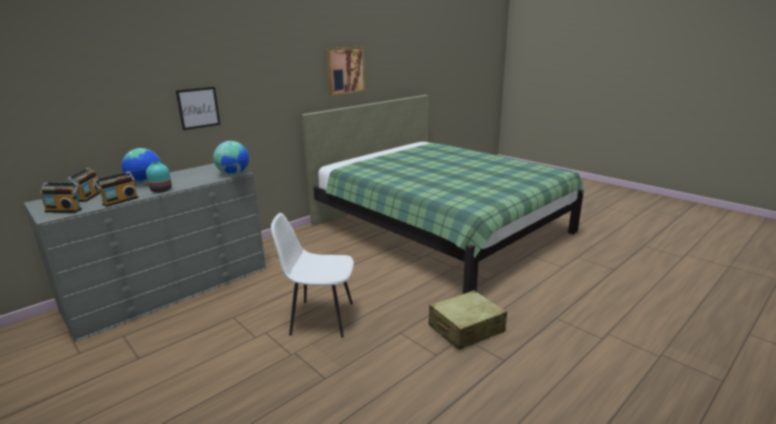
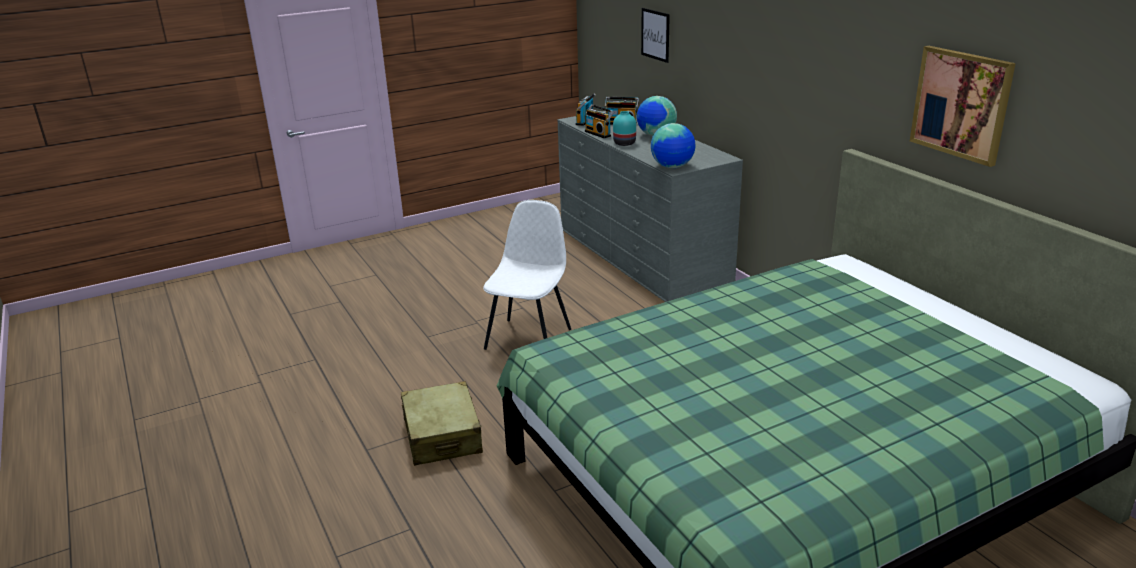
camera: 105 degrees right, 5 degrees up
picture [176,87,220,130] -> picture moved to [641,8,670,63]

